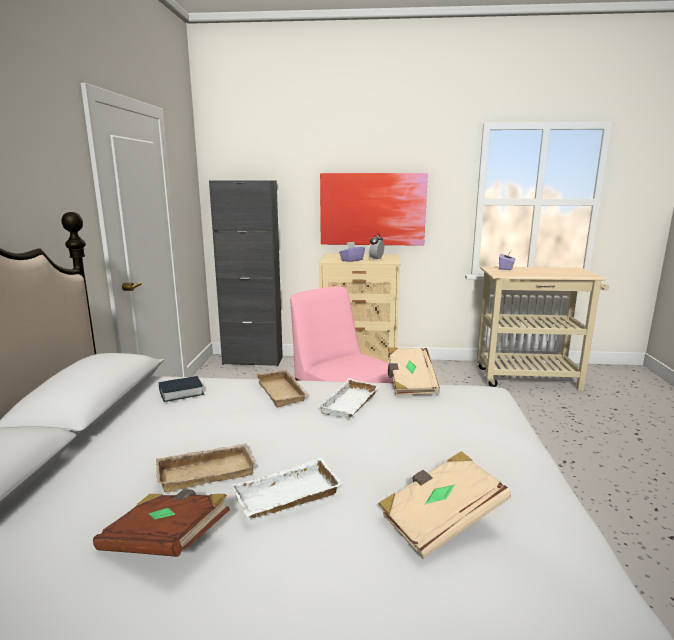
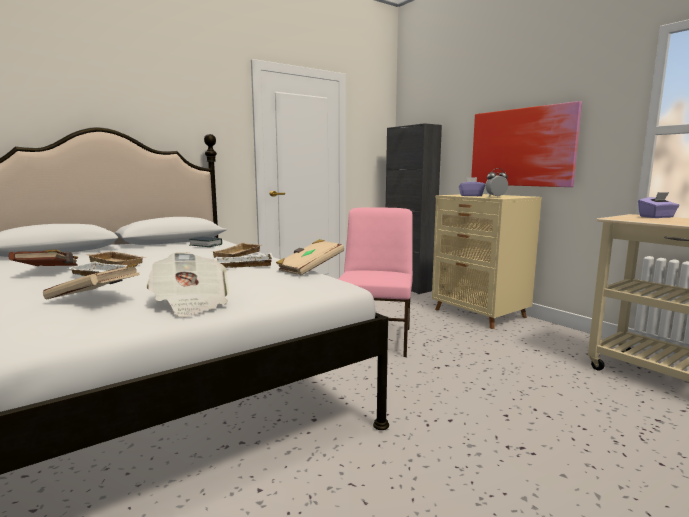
camera: 50 degrees right, 5 degrees down
none -> newspaper [146,252,229,318]

